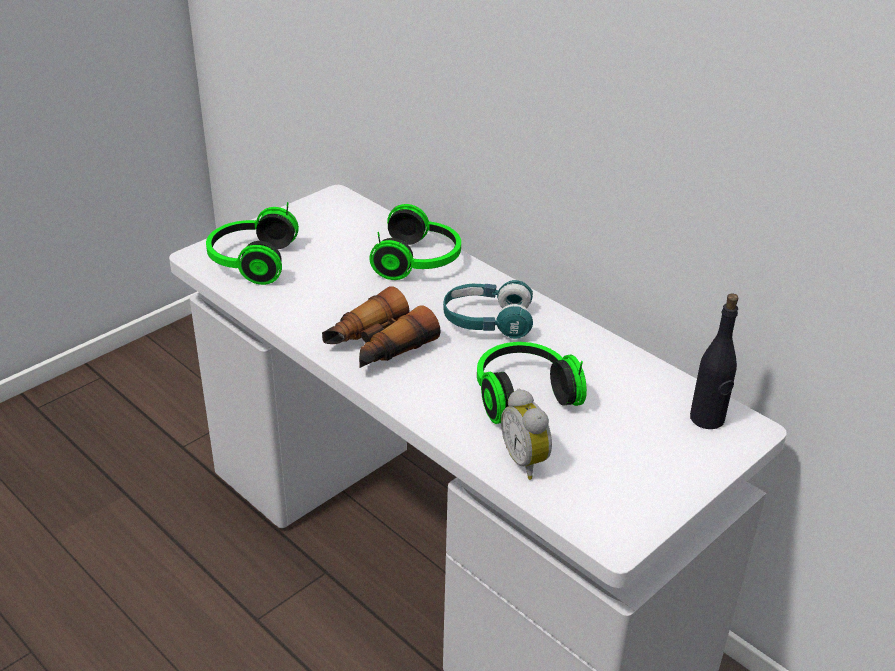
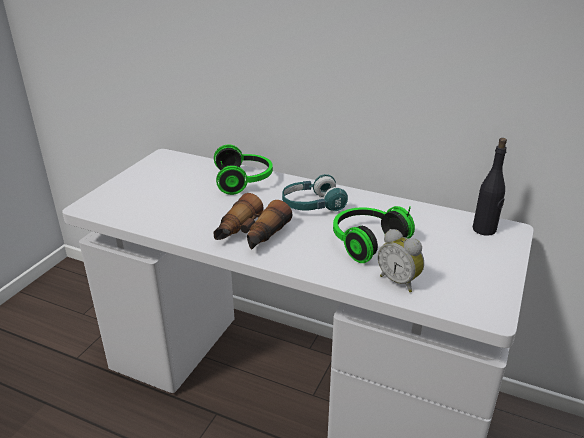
camera: 20 degrees left, 5 degrees down
headphones [206,202,299,285] -> none

